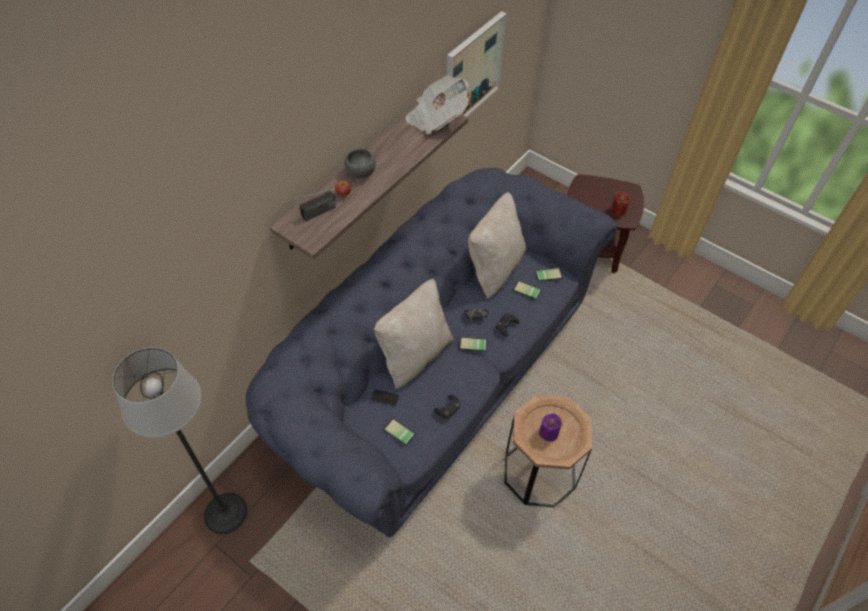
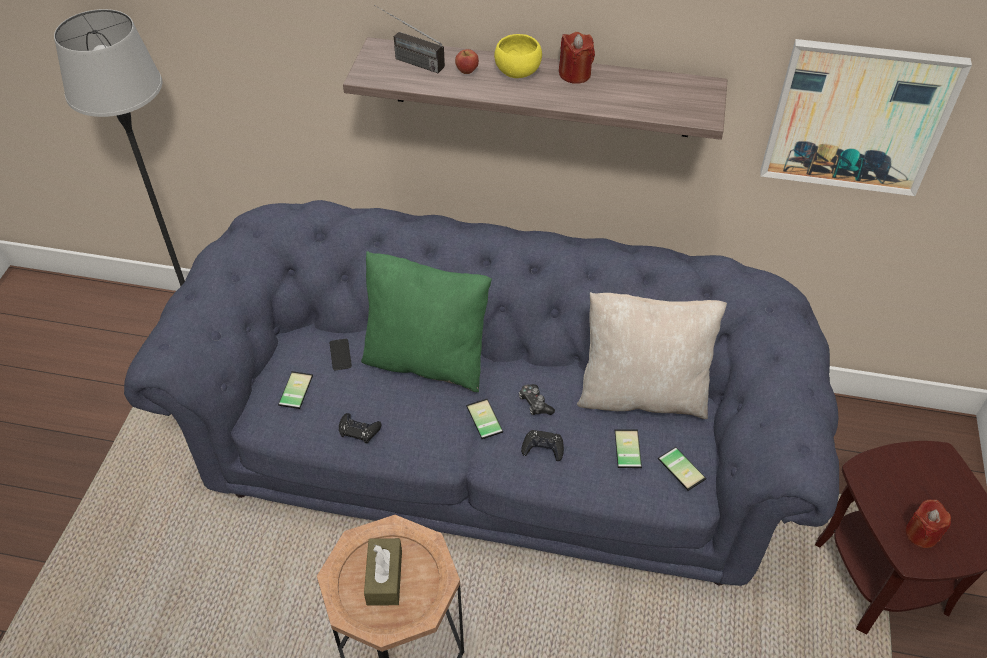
camera: 65 degrees right, 5 degrees down
grey bowl [345,149,376,178] -> yellow bowl [494,34,542,78]
beige pillow [374,279,454,389] -> green pillow [361,251,492,392]
newspaper [406,75,469,135] -> none
purple candle [539,413,562,442] -> brown tissue box [364,538,402,606]
none -> red candle [559,32,595,84]

